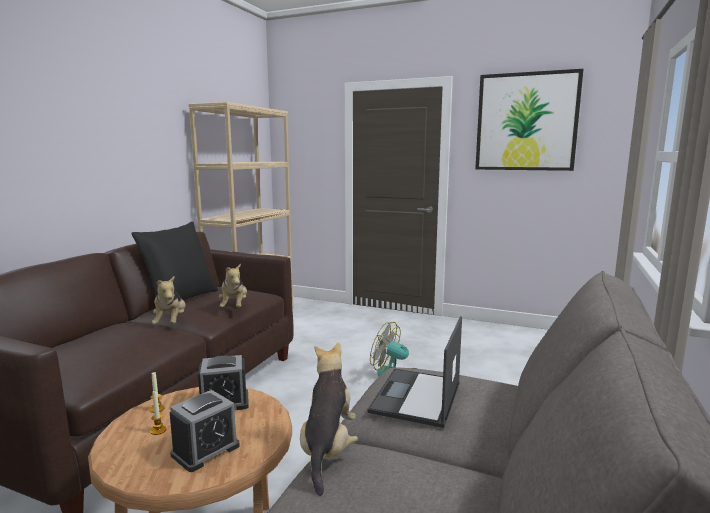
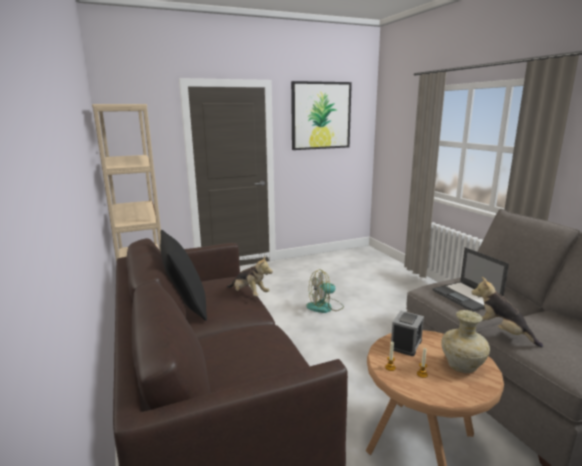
camera: 45 degrees left, 5 degrees up
plush toy [152,276,186,324] -> none
alarm clock [170,390,240,472] -> beige vase [441,310,490,373]

